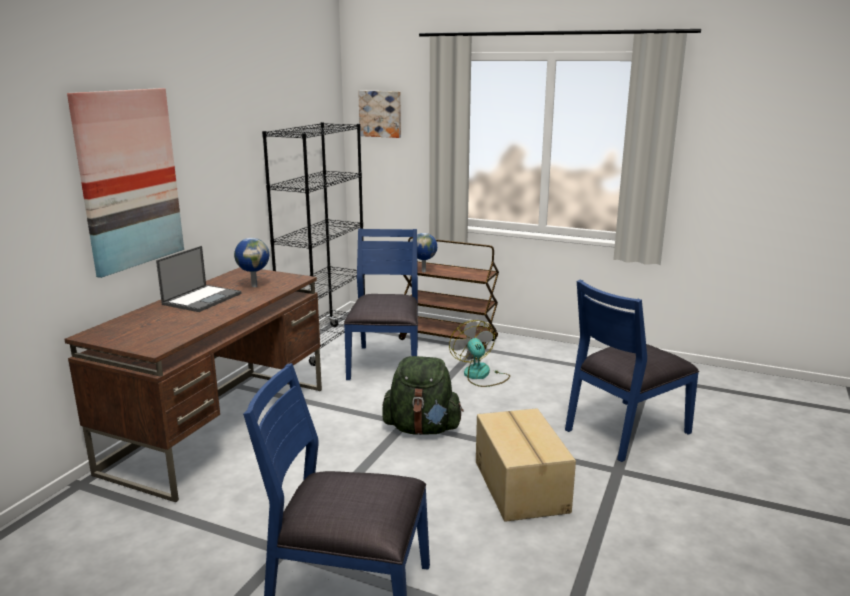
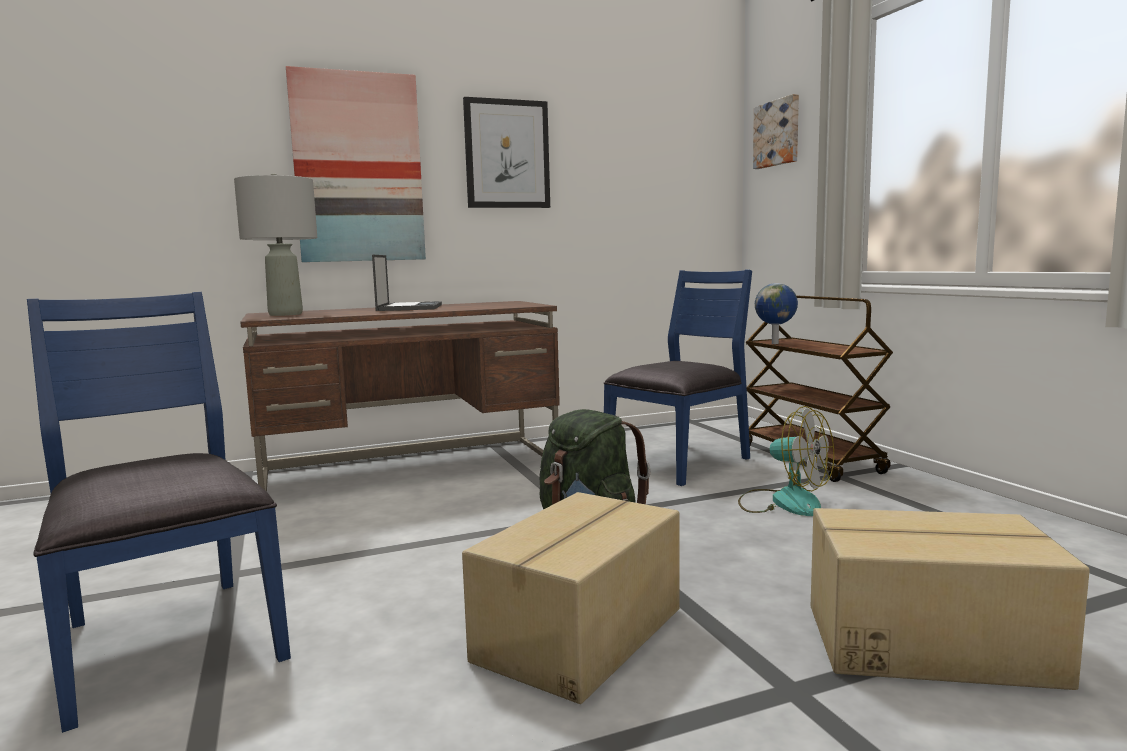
camera: 45 degrees right, 10 degrees down
laptop [156,246,242,312] -> laptop turned 75 degrees counterclockwise [372,255,442,311]
globe [234,238,269,287] -> none
black bookcase [262,122,365,366] -> none
fan [449,320,510,387] -> fan turned 105 degrees clockwise [738,406,834,516]
blue chair [565,279,699,462] -> cardboard box [811,508,1090,690]
none -> grey table lamp [234,173,317,316]
none -> picture [463,97,550,208]

